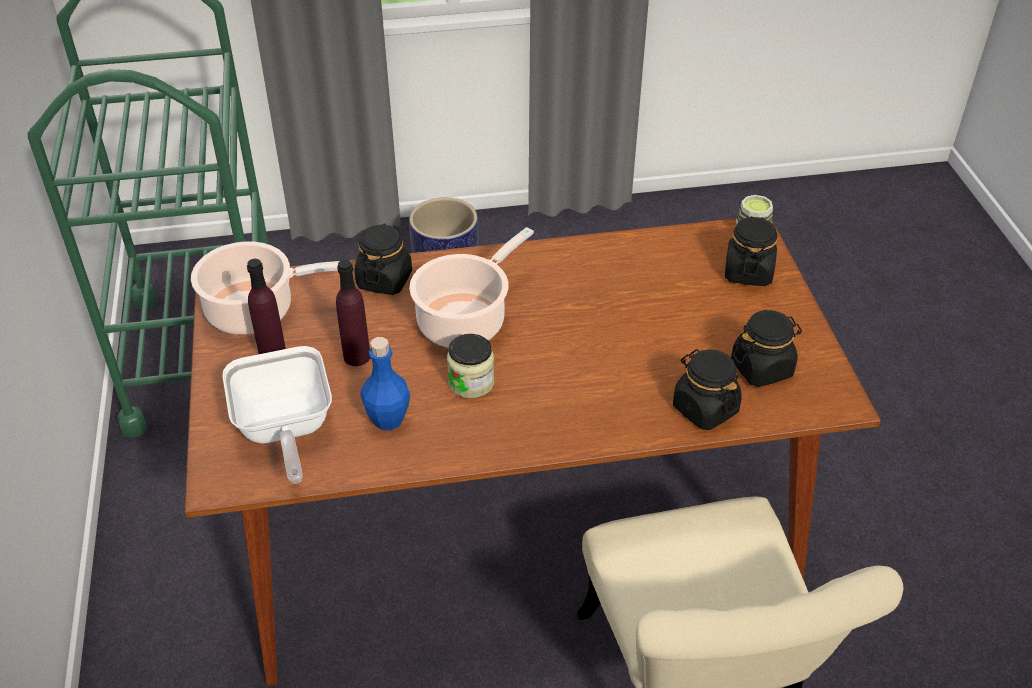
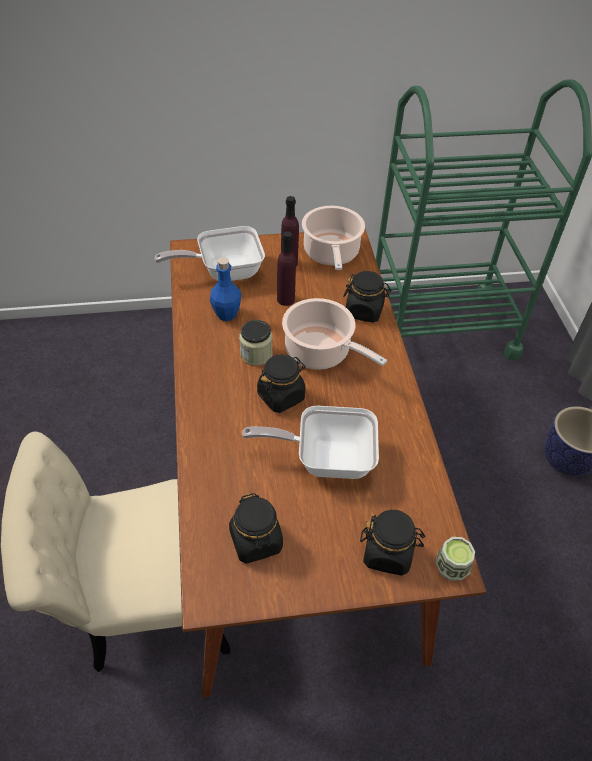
camera: 90 degrees right, 5 degrees up
black jar [673,349,742,430] -> black jar moved to [257,354,306,413]
none -> frying pan [242,406,379,479]

